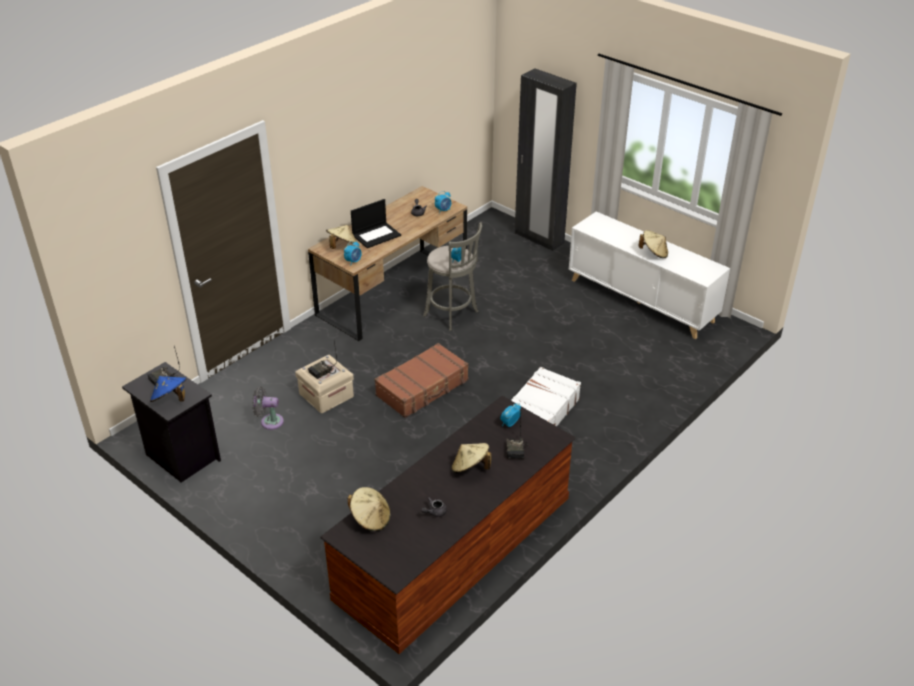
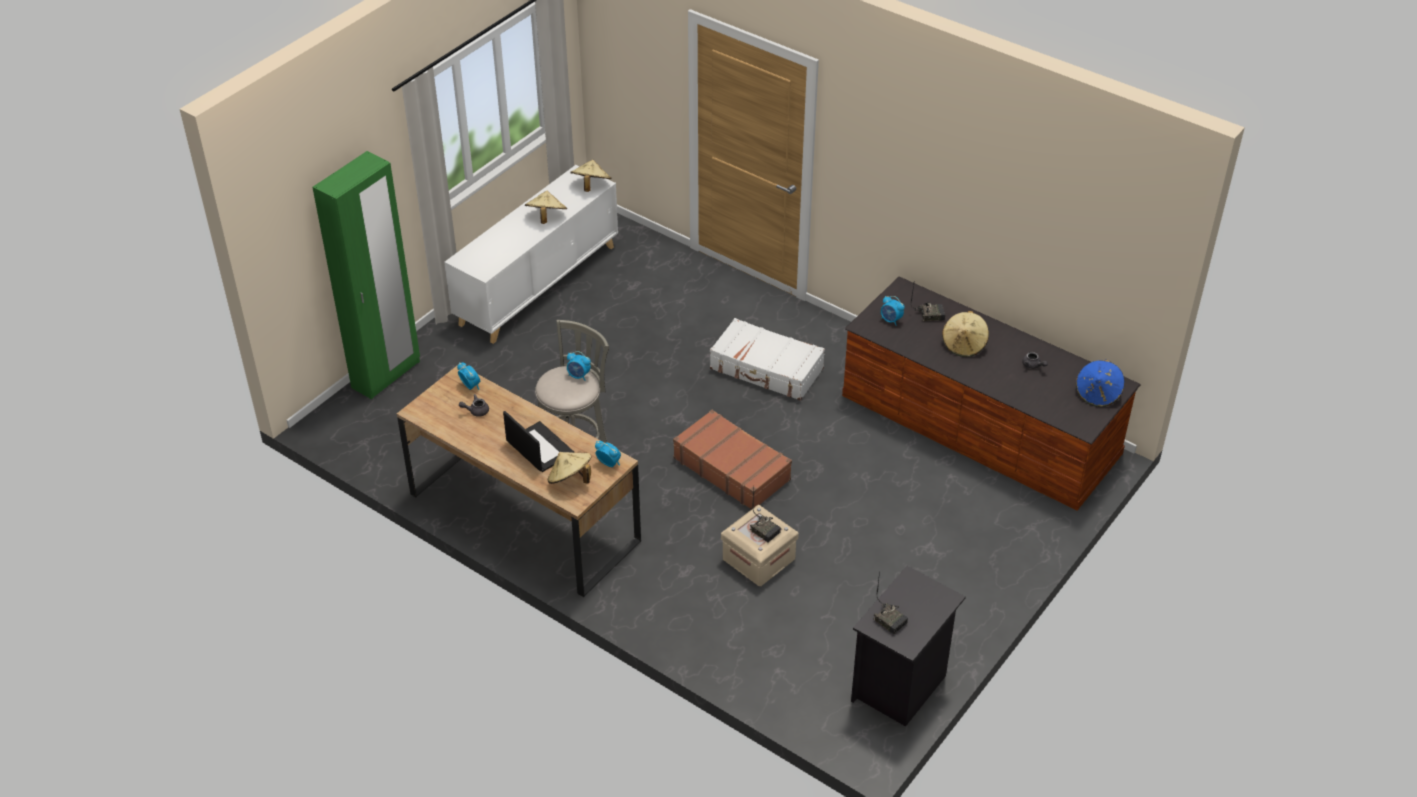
camera: 95 degrees left, 5 degrees up
blue hat [150,376,186,402] -> blue hat moved to [1076,359,1124,407]
grey fan [252,387,284,430] -> none
beige hat [348,487,390,531] -> beige hat moved to [570,160,611,192]
black wardrobe [515,68,577,251] -> green wardrobe [313,151,420,399]

